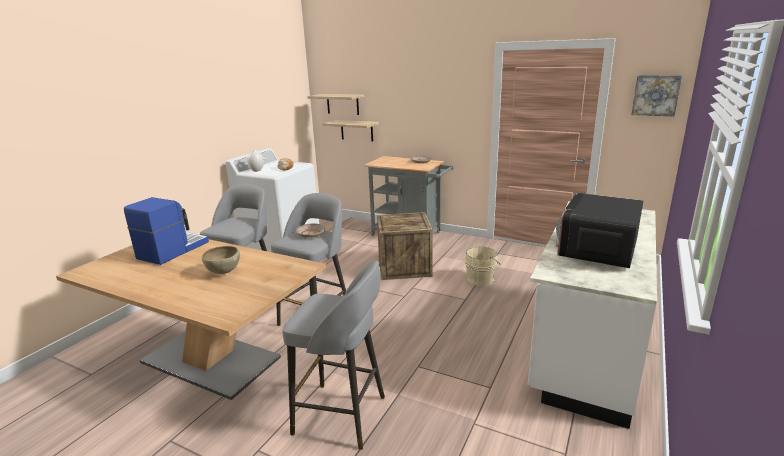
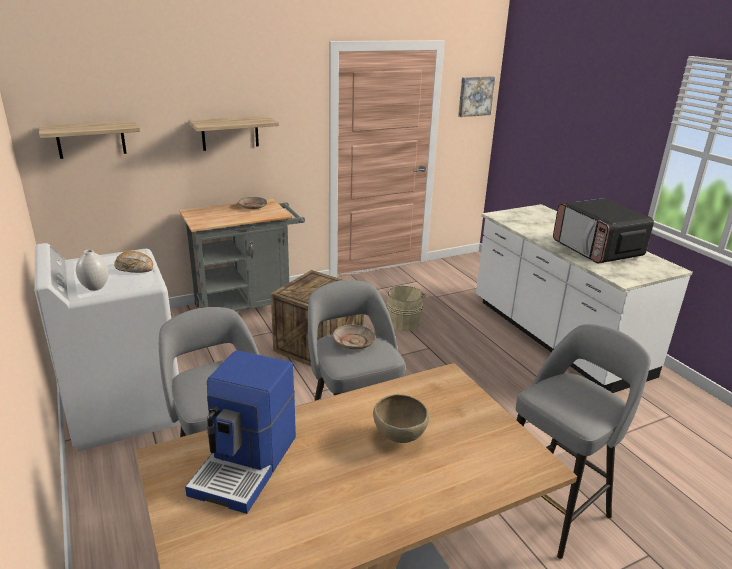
camera: 55 degrees left, 5 degrees up
coffee machine [124,197,209,265] -> coffee machine turned 135 degrees counterclockwise [185,350,296,514]
shelf [322,120,379,142] -> shelf moved to [189,116,279,151]

